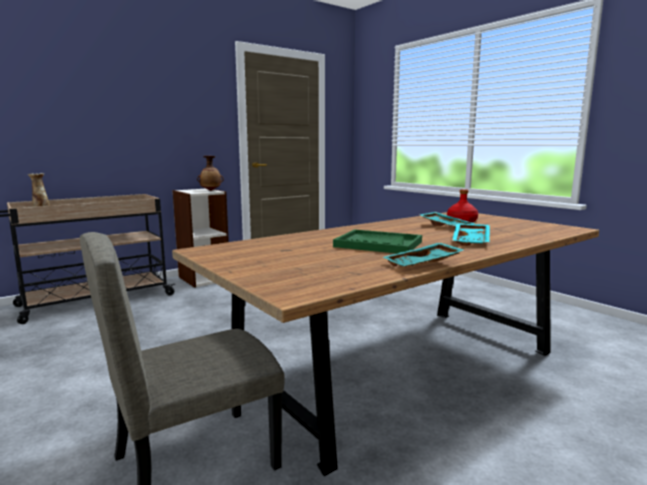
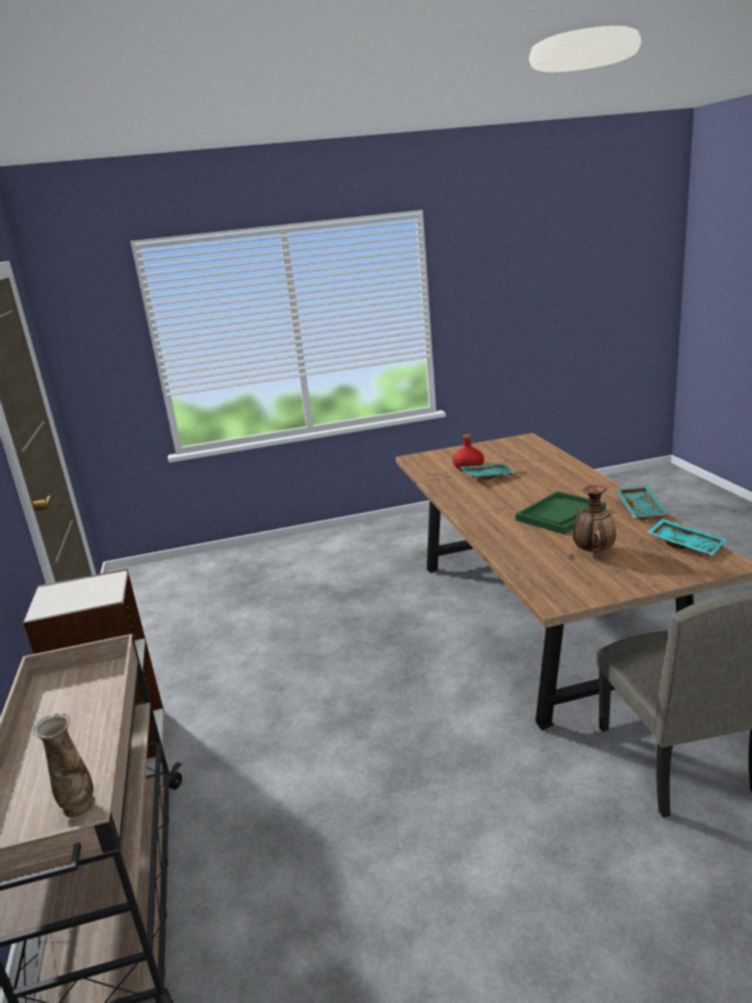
camera: 65 degrees left, 10 degrees up
vase [197,156,224,191] -> vase moved to [573,485,616,553]
turquoise tray [452,223,490,246] -> turquoise tray moved to [647,519,727,556]

